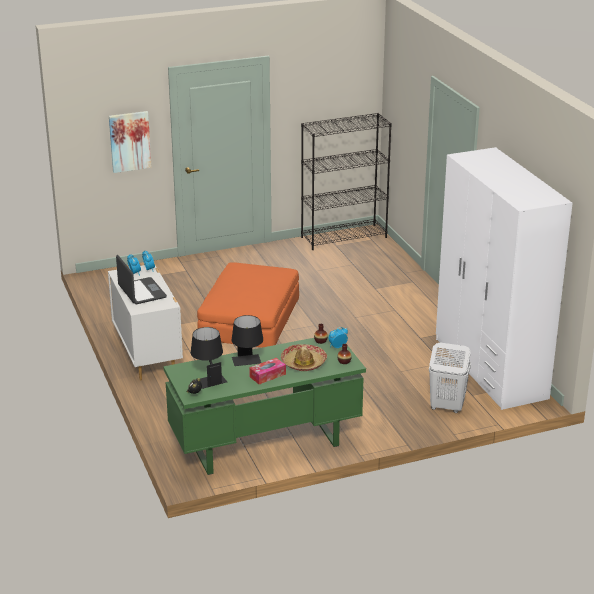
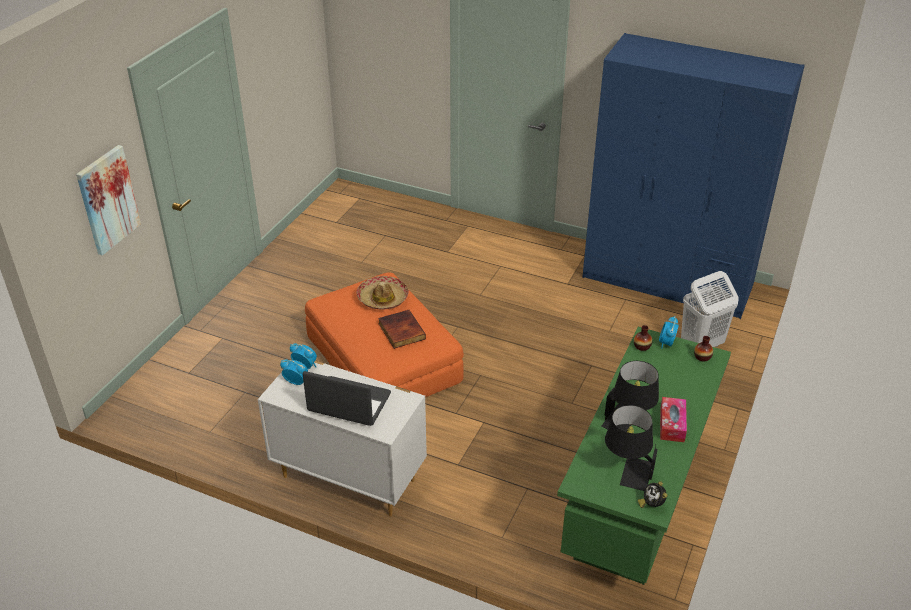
camera: 45 degrees left, 10 degrees up
hat [281,344,327,371] -> hat moved to [356,276,409,310]
black bookcase [301,113,392,250] -> none
white wardrobe [436,147,573,410] -> blue wardrobe [582,33,805,319]
none -> book [378,310,426,349]

